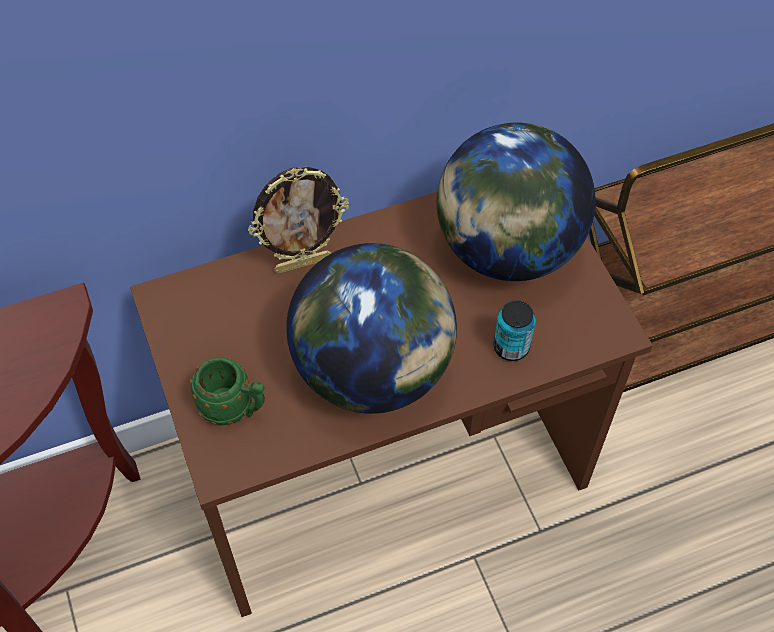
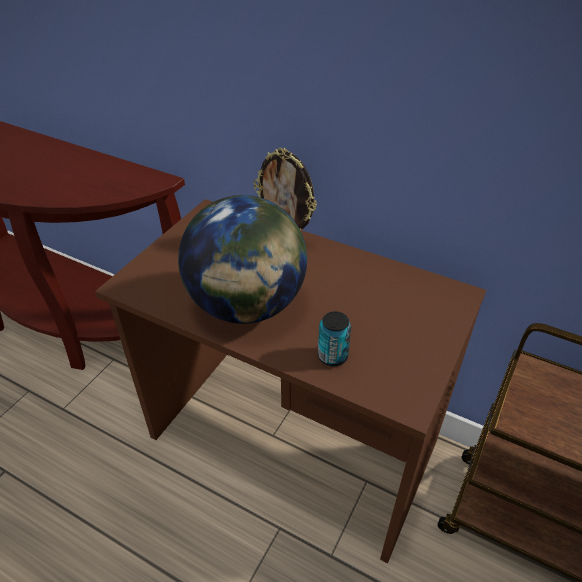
camera: 50 degrees right, 15 degrees down
green mug [190,357,265,425] -> none
globe [437,123,595,281] -> none

